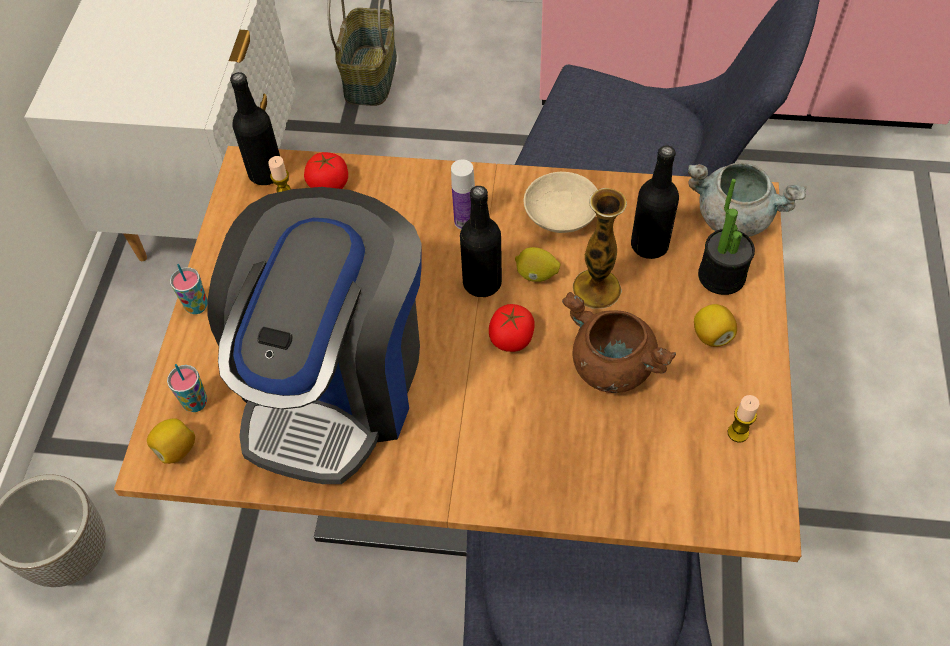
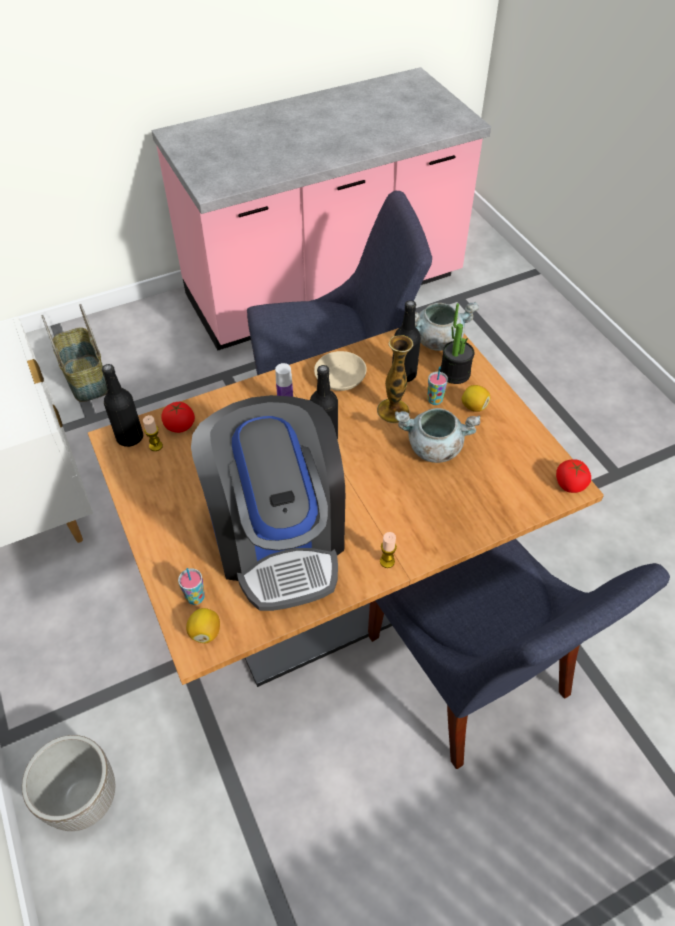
camera: 35 degrees left, 5 degrees down
cup [170,264,207,314] -> cup moved to [427,367,448,405]
tomato [489,304,535,352] -> tomato moved to [556,459,591,493]
lemon [515,247,560,282] -> none
brown cooking pot [562,292,676,393] -> grey cooking pot [395,408,481,463]
candle [727,395,759,442] -> candle moved to [380,532,397,568]

